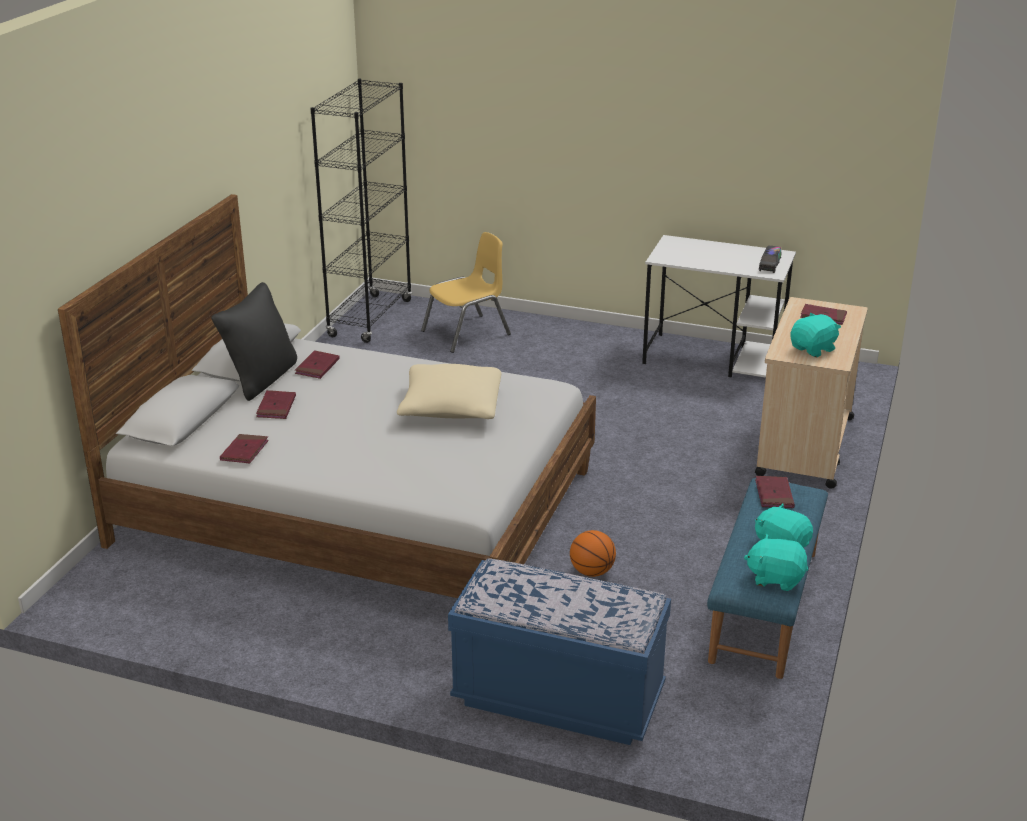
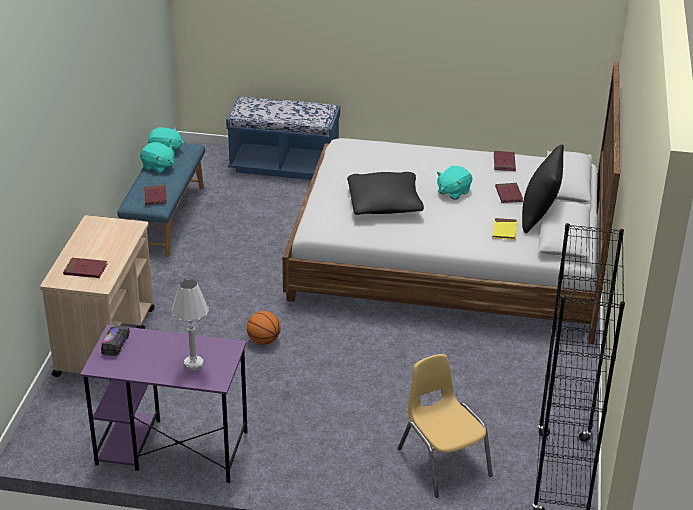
camera: 170 degrees right, 5 degrees up
red book [295,350,340,379] -> yellow book [492,218,517,240]
beige pillow [397,364,502,419] -> black pillow [347,172,424,215]
yellow chair [421,232,511,353] -> yellow chair turned 105 degrees clockwise [398,354,493,498]
basketball [570,530,616,577] -> basketball moved to [247,311,281,345]
white desk [642,235,796,378] -> purple desk [80,325,248,483]
turquoise plush toy [790,313,841,357] -> turquoise plush toy moved to [437,166,472,200]
none -> white table lamp [171,279,209,371]

